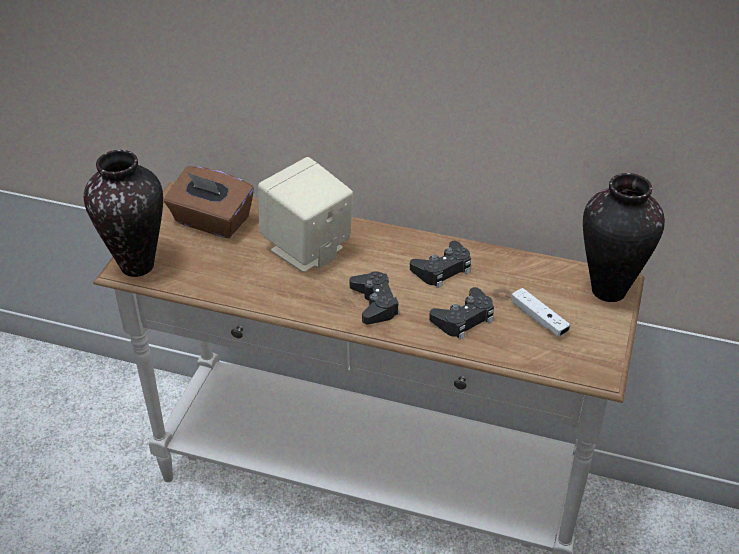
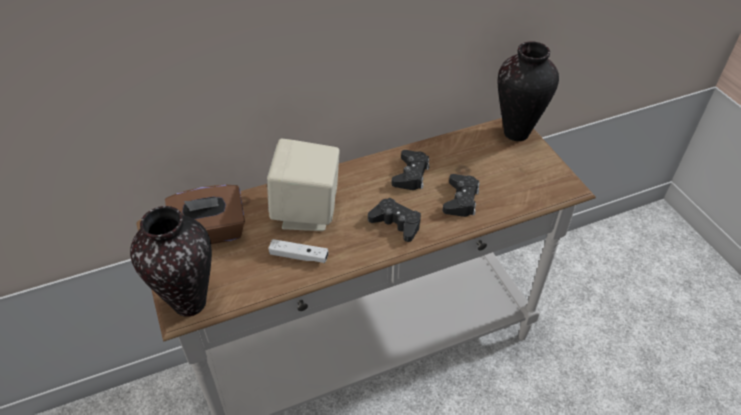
camera: 40 degrees left, 5 degrees up
white game controller [511,288,570,337] -> white game controller moved to [268,239,328,263]

